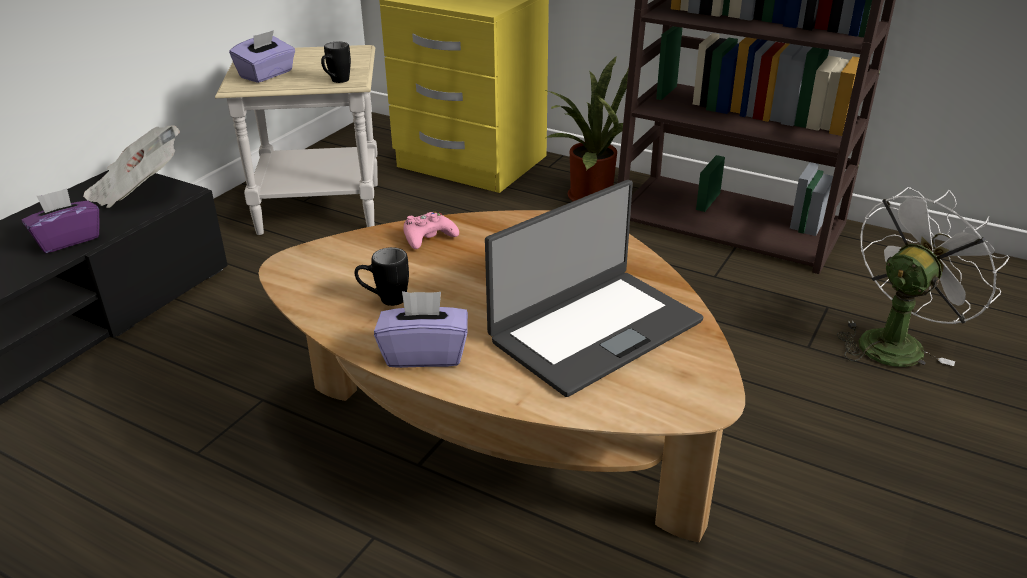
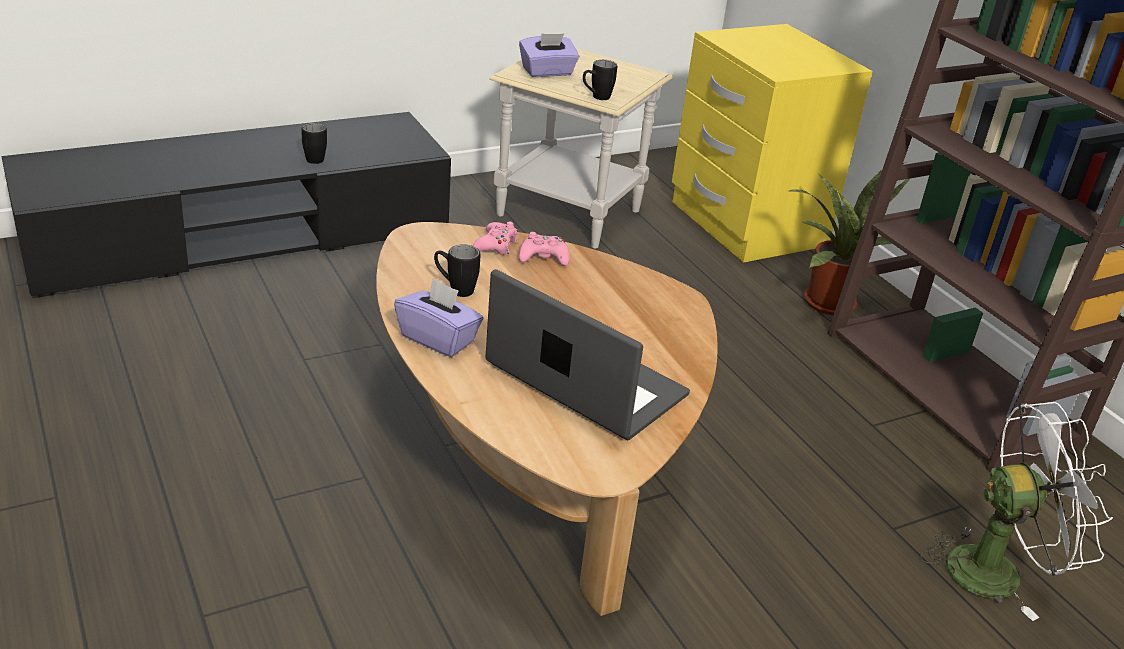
camera: 30 degrees right, 0 degrees up
purple tissue box [22,188,99,253] -> black mug [301,123,327,164]
newspaper [83,125,180,208] -> none
laptop [485,180,703,397] -> laptop turned 135 degrees counterclockwise [485,269,690,440]
none -> pink game controller [472,222,518,255]

